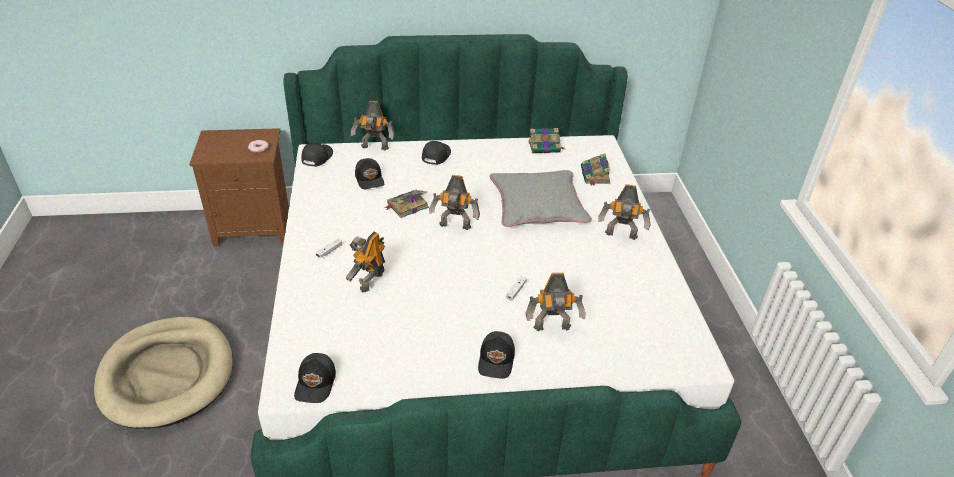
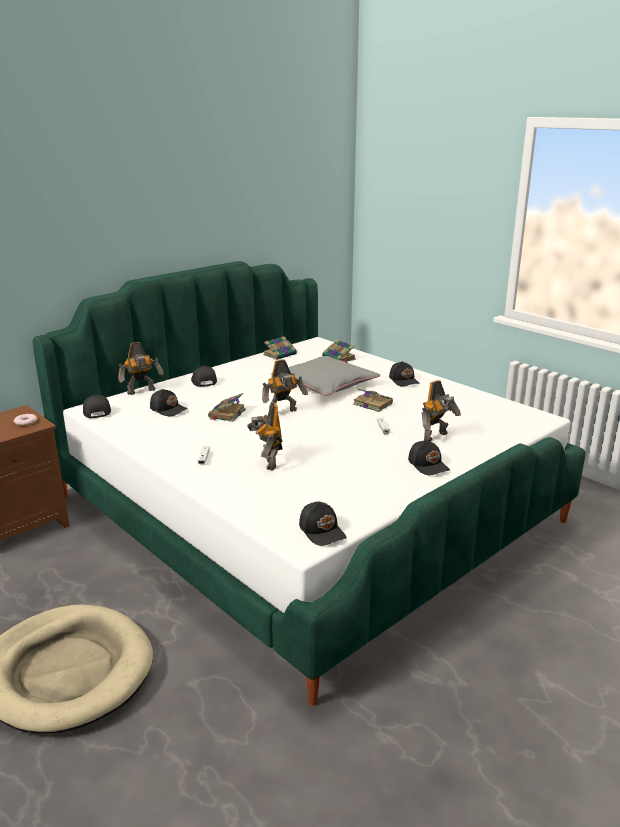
camera: 35 degrees left, 15 degrees down
toy robot [598,184,650,240] -> black cap [389,361,420,387]
none -> book [353,388,393,412]

